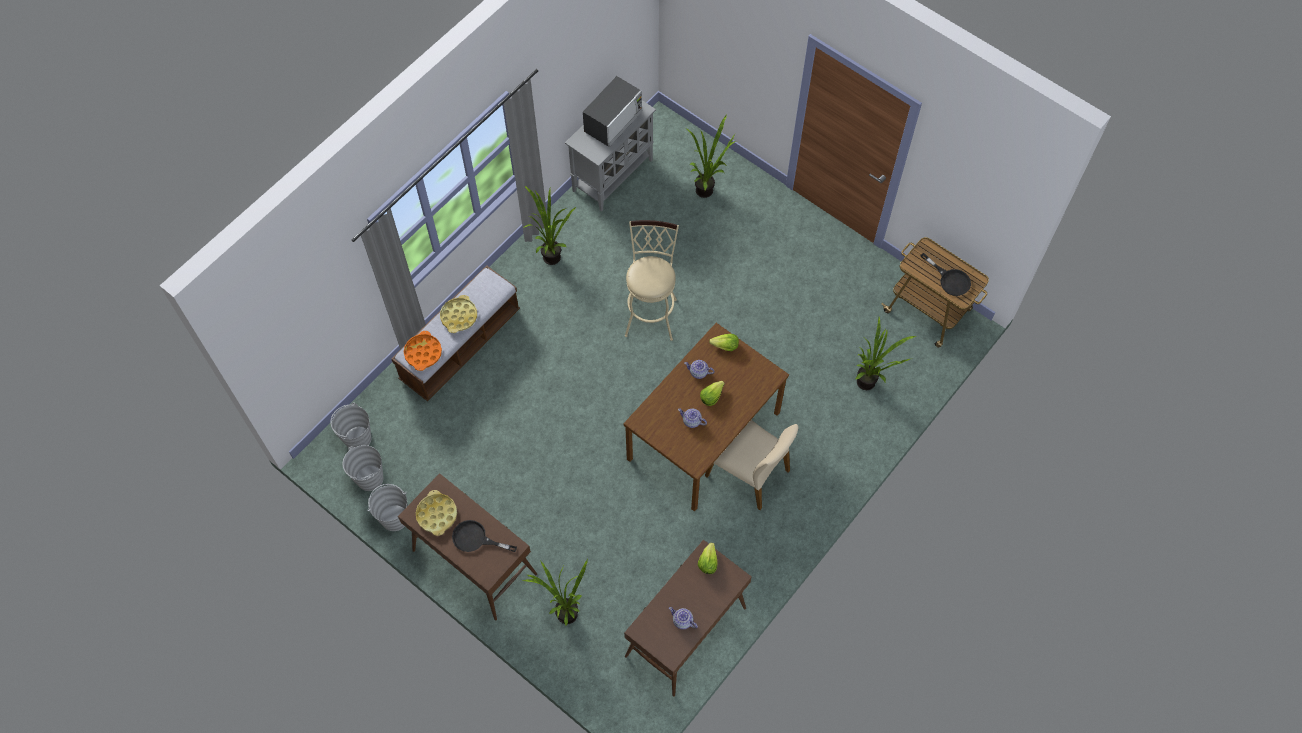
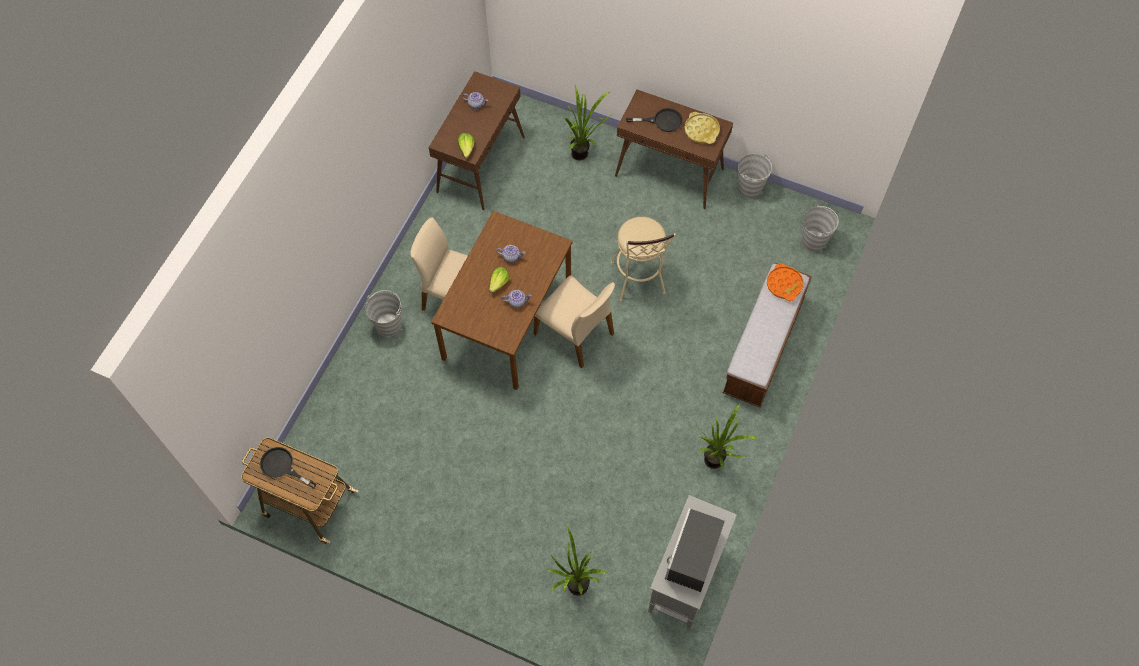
camera: 165 degrees right, 0 degrees up
grey bucket [343,445,383,491] -> grey bucket moved to [366,290,401,337]
yellow tray [440,295,477,333] -> none
beige stool [625,220,679,341] -> beige stool moved to [611,217,676,301]
lettuce [709,334,739,351] -> none
potted plant [855,317,916,390] -> none
none -> beige chair [534,275,615,368]

